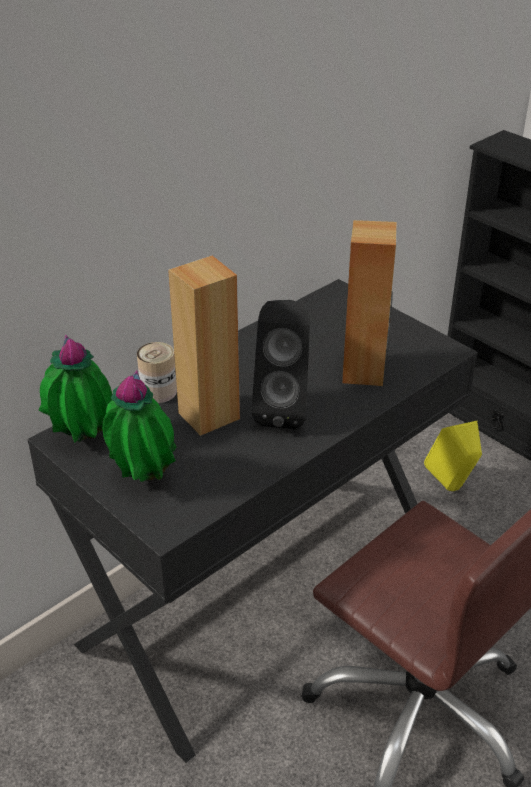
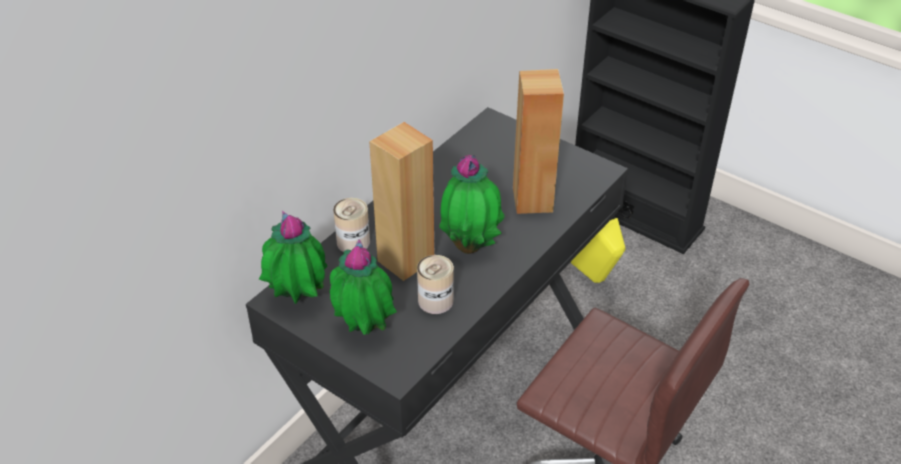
camera: 10 degrees left, 5 degrees up
black speaker [252,300,310,429] -> potted plant [439,155,505,254]
none -> can [417,255,454,314]

